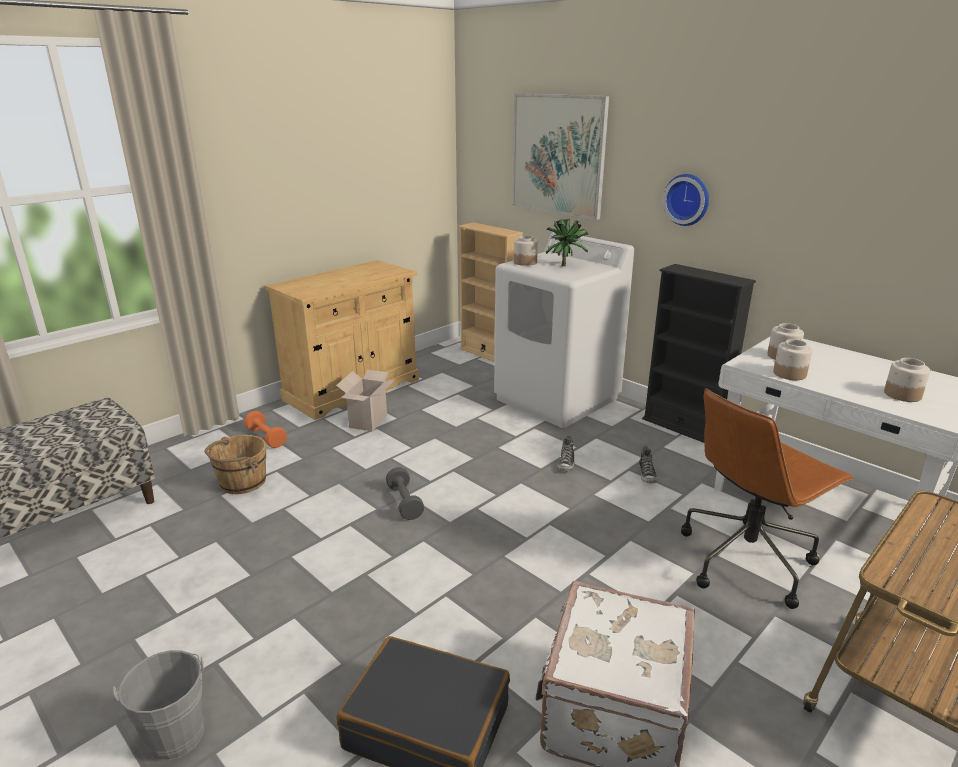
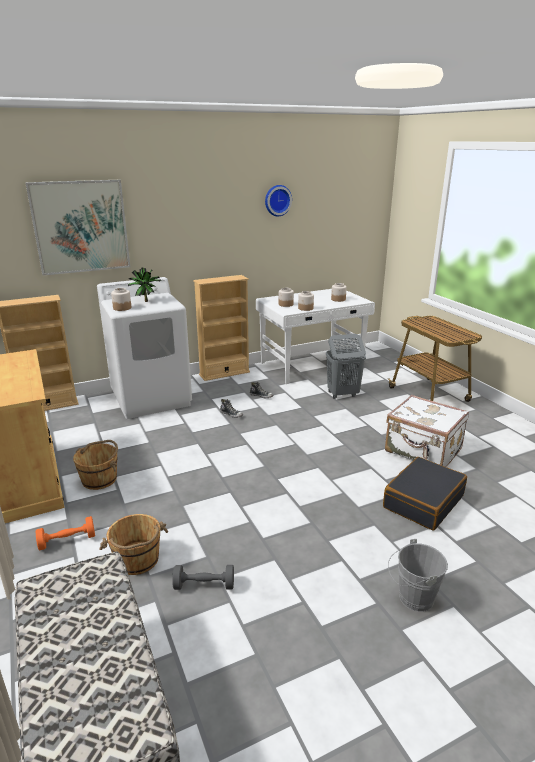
camera: 70 degrees left, 0 degrees up
cardboard box [336,370,395,431] -> brown bucket [73,440,118,490]
grey dumbbell [386,467,424,520] -> grey dumbbell moved to [172,565,234,590]
black bookcase [642,264,756,443] -> beige bookcase [193,275,250,381]
wall clock [663,174,709,226] -> wall clock moved to [265,185,292,216]
brown office chair [681,389,854,609] -> grey laundry basket [326,334,366,399]

